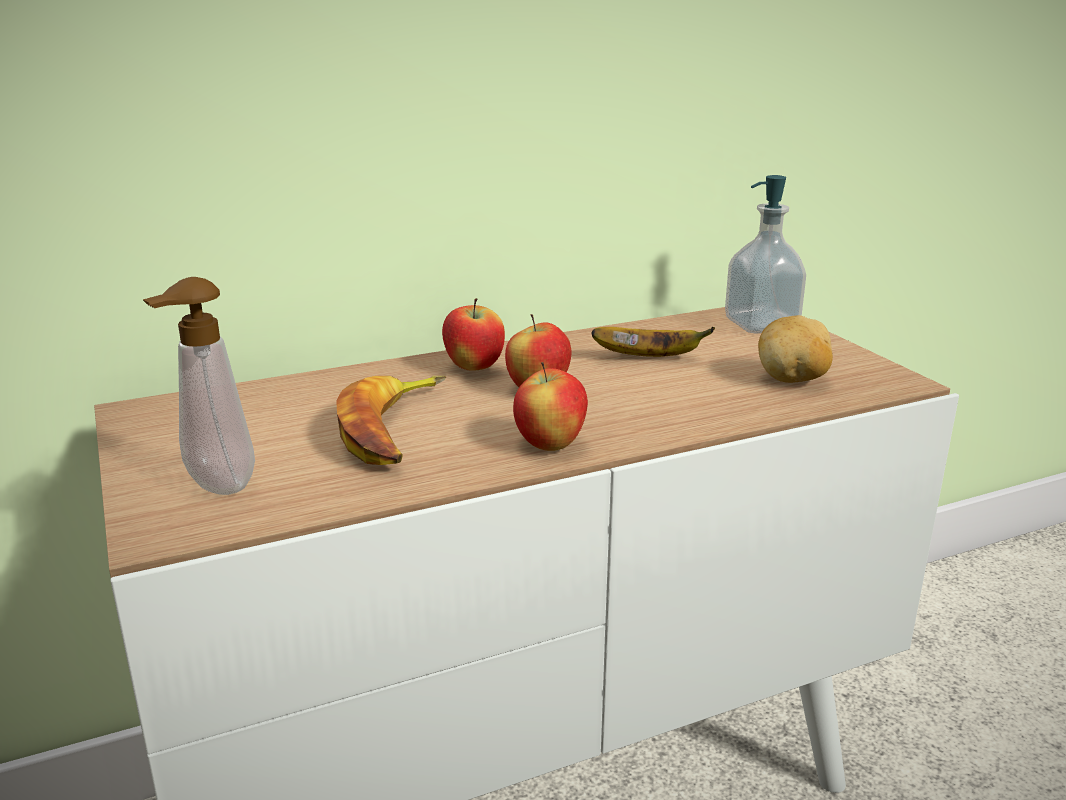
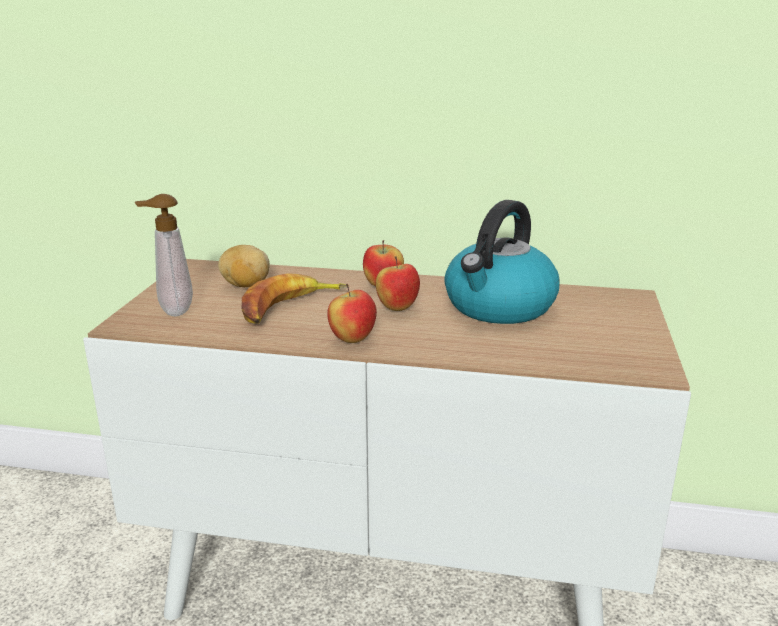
camera: 35 degrees right, 0 degrees up
banana [591,327,715,357] -> kettle [444,200,559,324]
soap dispenser [725,175,806,334] -> none
potato [758,315,833,383] -> potato moved to [218,245,270,287]

